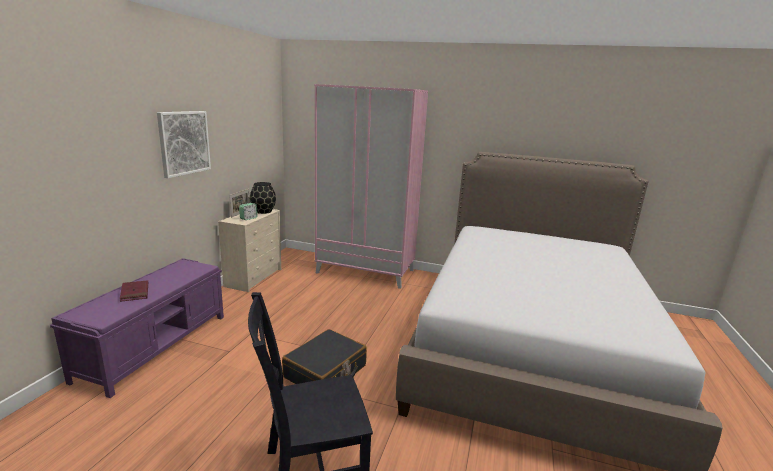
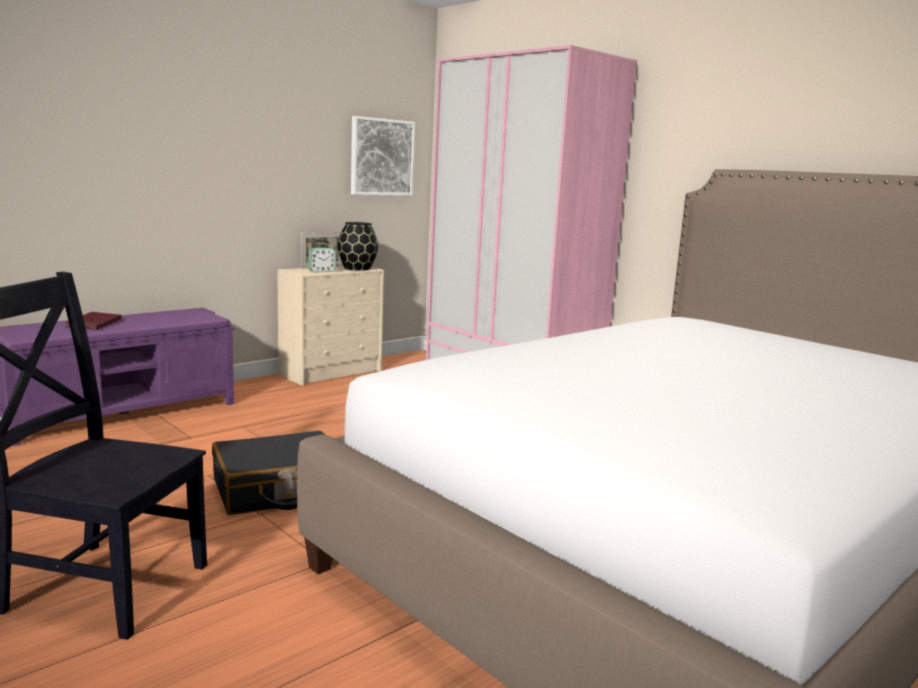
camera: 30 degrees right, 5 degrees down
picture [157,111,211,178] -> picture moved to [351,116,415,196]

